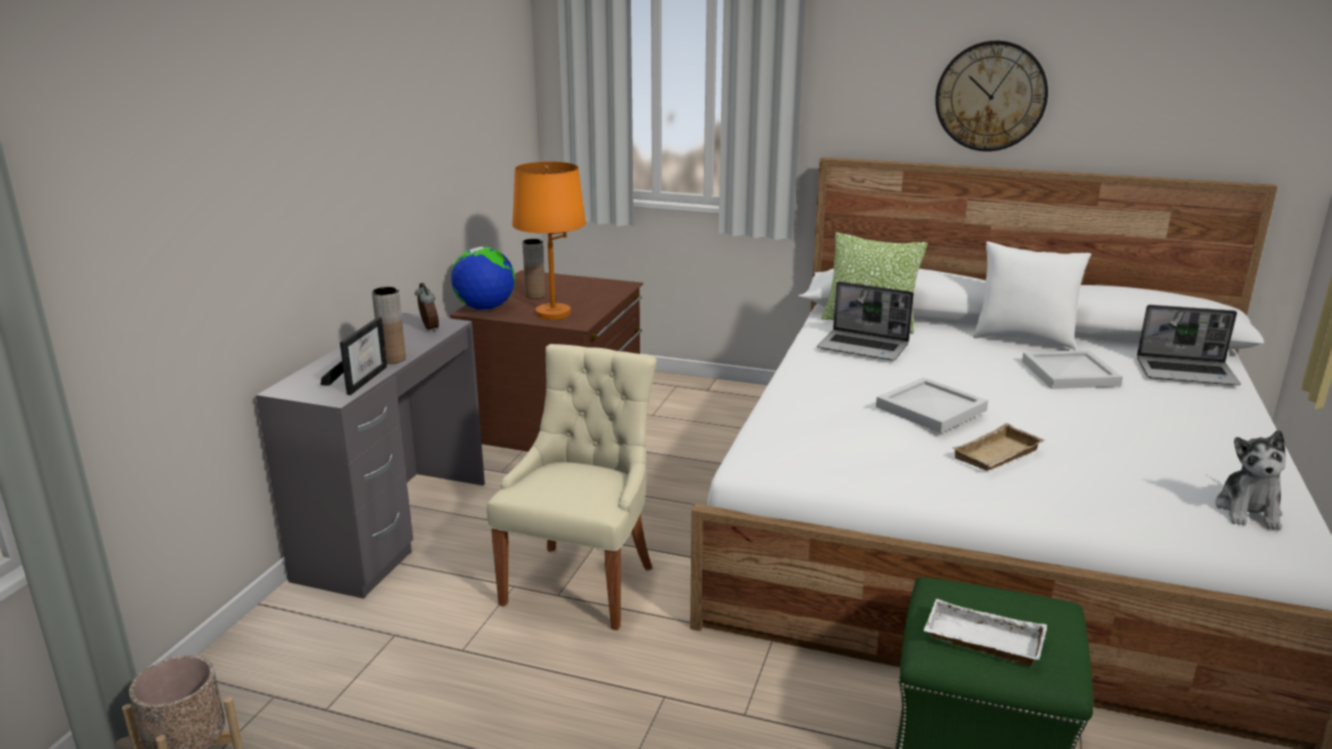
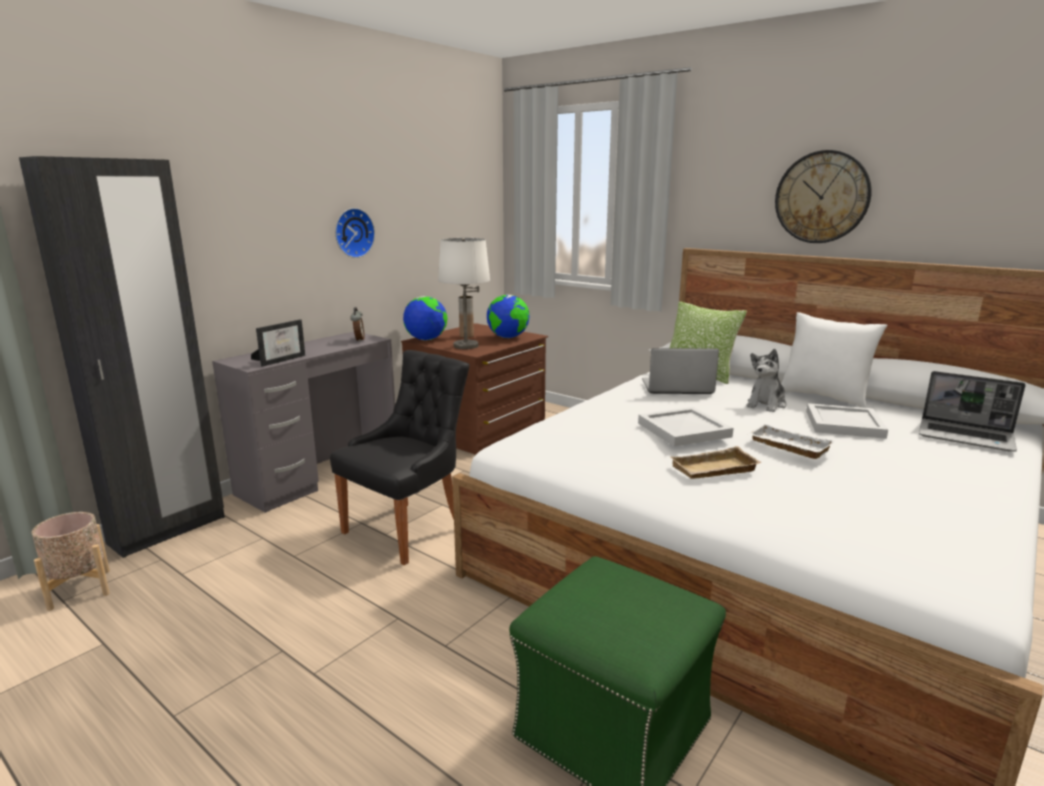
camera: 20 degrees right, 5 degrees down
brown vase [372,287,406,364] -> none
beige chair [487,344,657,630] -> black chair [330,350,469,565]
orange table lamp [512,162,586,320] -> white table lamp [438,238,490,349]
laptop [817,281,914,361] -> laptop turned 135 degrees clockwise [642,348,719,394]
white tray [923,599,1047,666] -> white tray moved to [748,424,835,459]
plush toy [1215,430,1286,530] -> plush toy moved to [747,349,786,412]
none -> black wardrobe [19,156,225,558]
none -> wall clock [335,208,375,258]
none -> globe [487,295,529,338]

